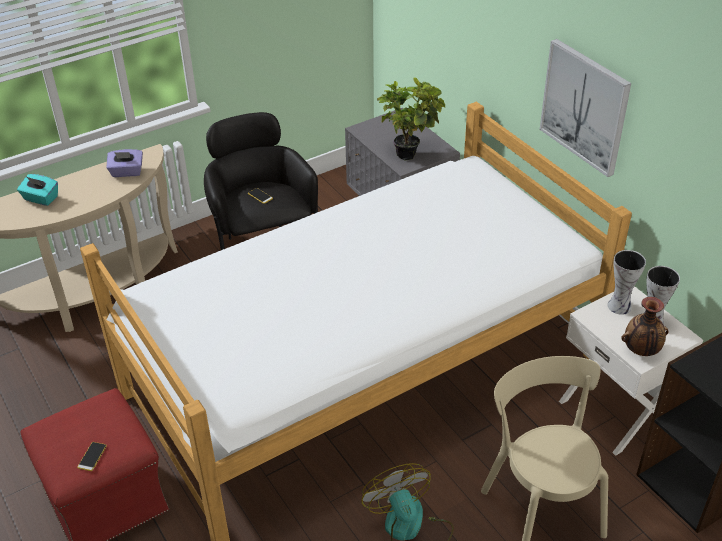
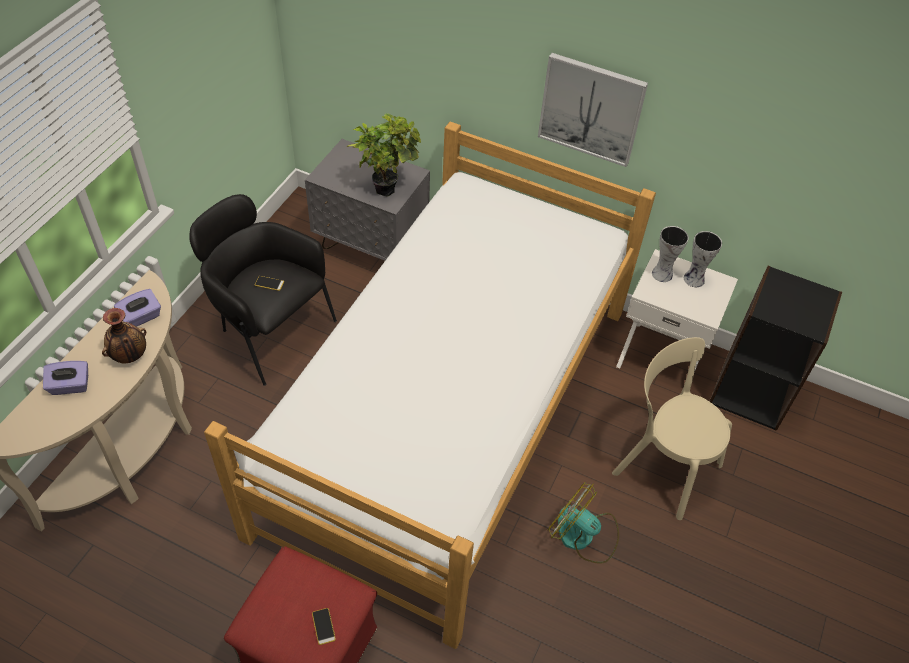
camera: 35 degrees left, 10 degrees up
turquoise tissue box [17,174,58,206] -> purple tissue box [43,361,88,395]
vase [621,297,668,356] -> vase moved to [102,308,147,363]

